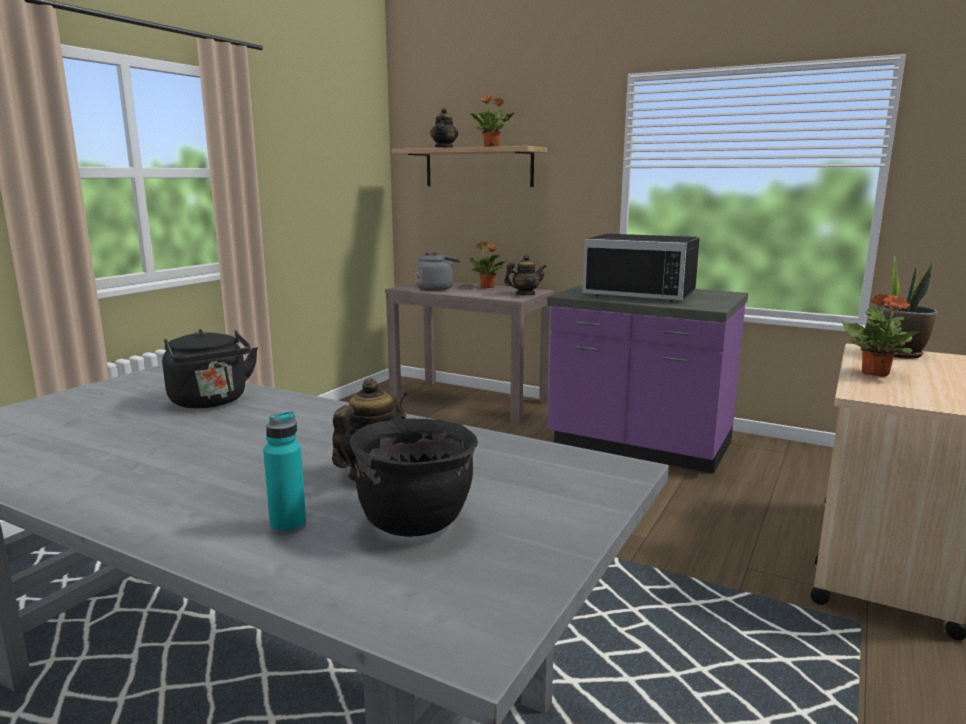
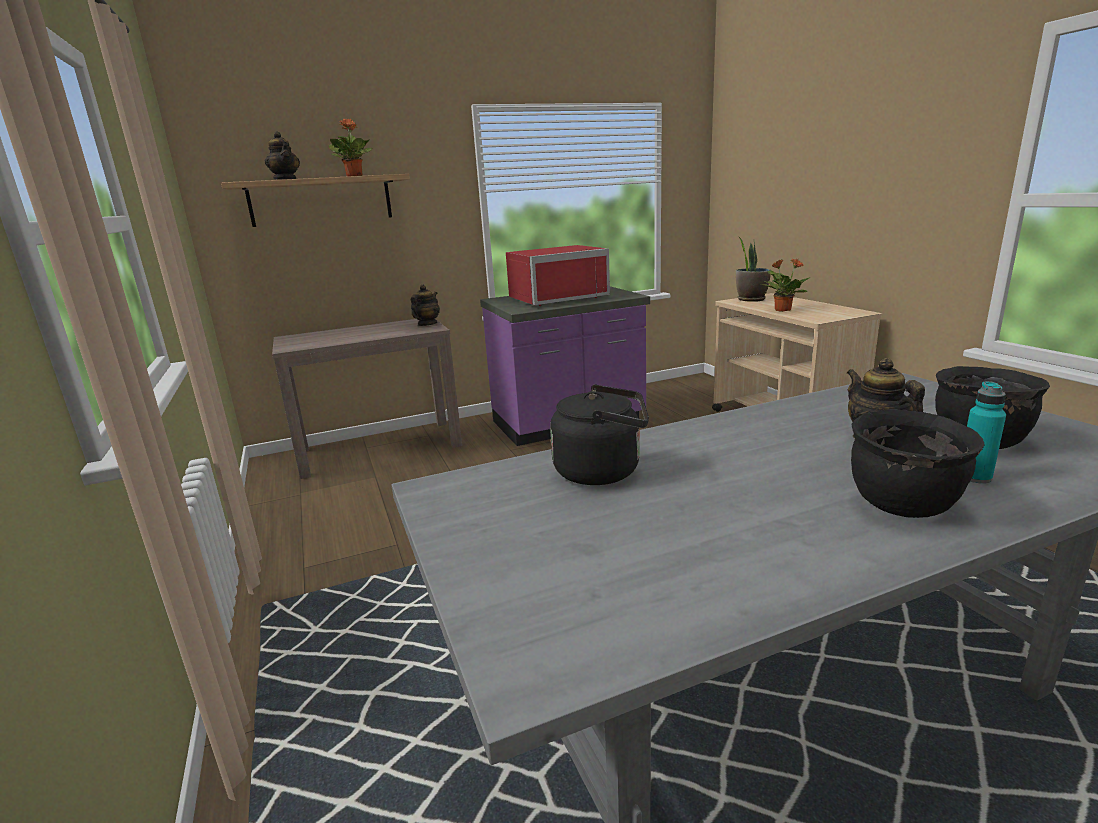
camera: 50 degrees left, 5 degrees up
grey kettle [415,252,460,291] -> none
potted plant [469,242,508,288] -> none
black microwave [582,234,700,302] -> red microwave [506,245,610,306]
none -> black cooking pot [851,409,984,518]

